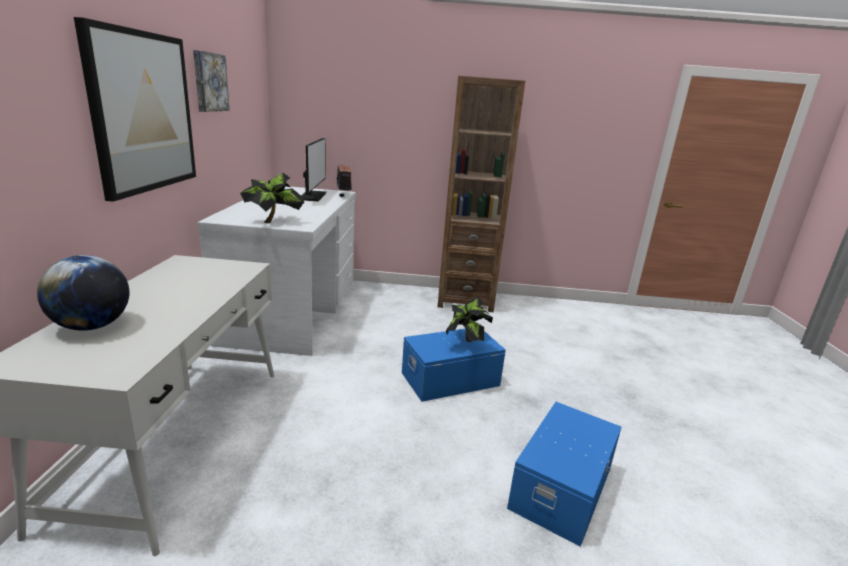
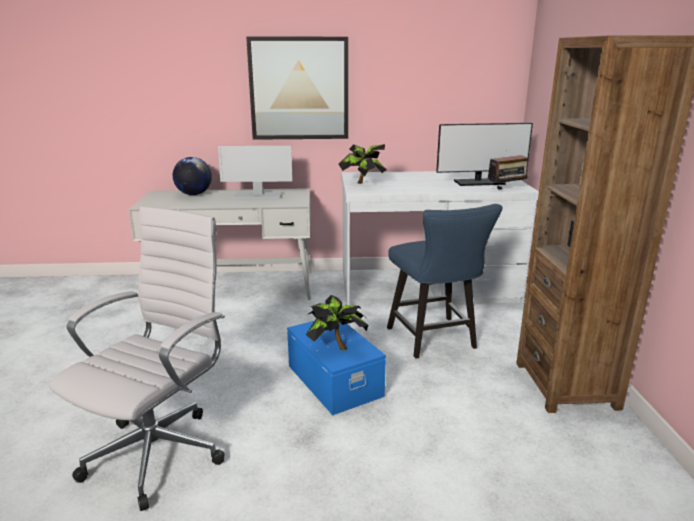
camera: 85 degrees right, 0 degrees up
picture [193,50,230,112] -> none
blue storage box [507,402,621,547] -> white office chair [49,206,225,511]
none -> monitor [218,146,292,199]
none -> blue chair [387,204,502,359]

